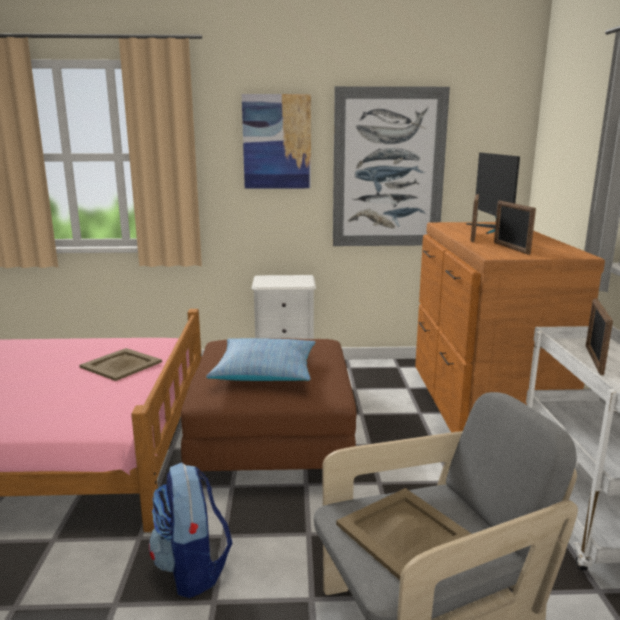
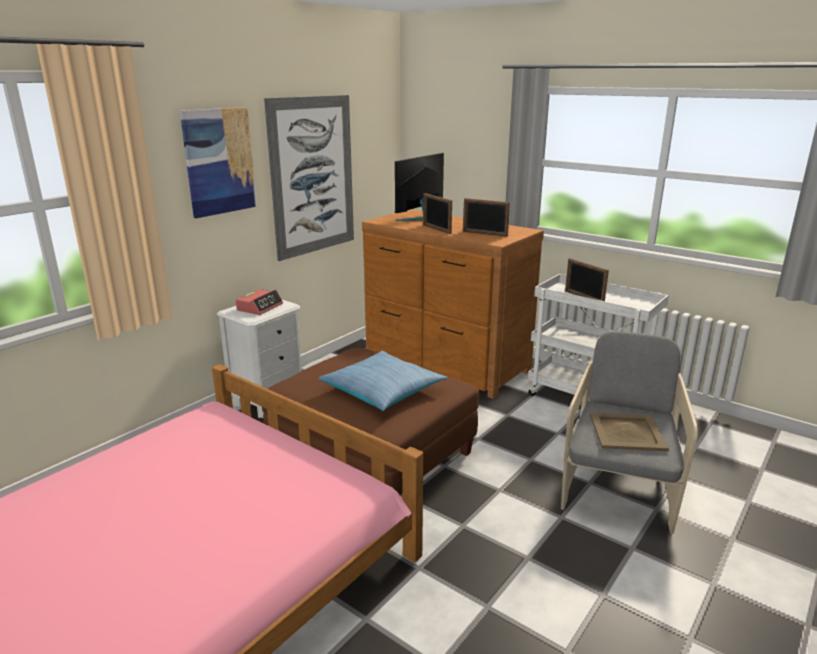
camera: 50 degrees left, 5 degrees up
beige tray [79,348,162,381] -> none
backpack [149,463,232,598] -> none
monitor [466,153,520,234] -> monitor turned 90 degrees clockwise [395,153,444,221]
none -> alarm clock [236,289,283,315]

